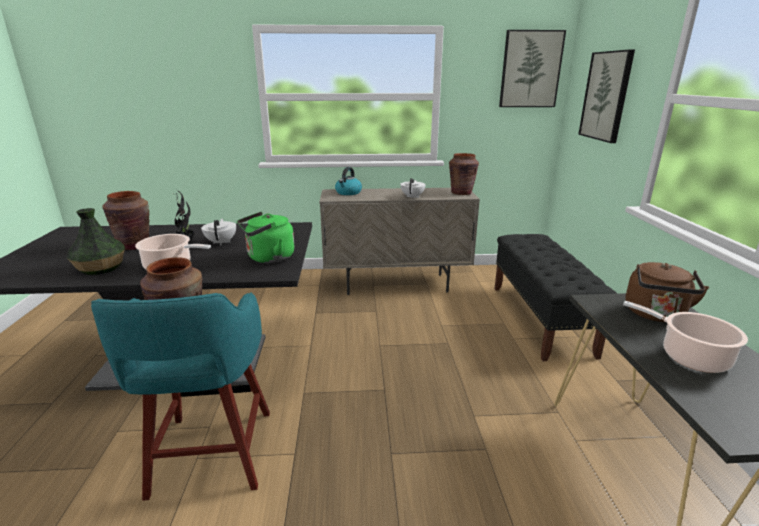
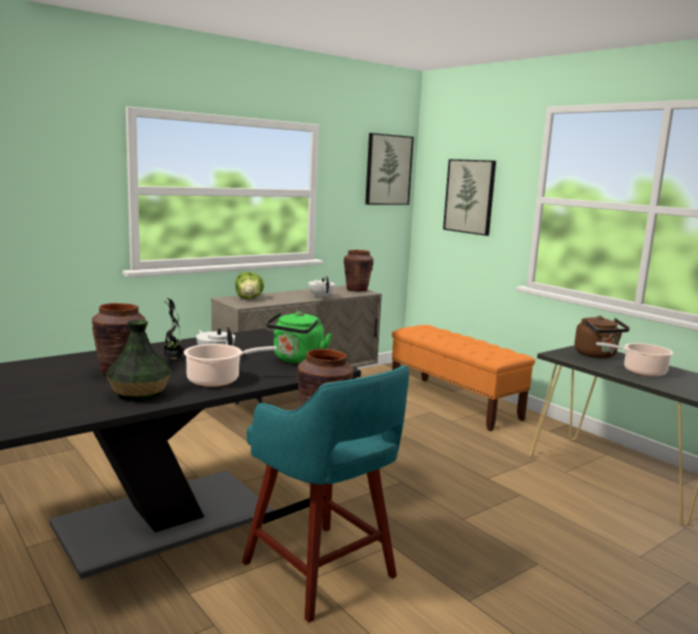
camera: 35 degrees left, 10 degrees down
kettle [335,167,362,195] -> lettuce [235,272,264,299]
black bench [494,234,617,361] -> orange bench [392,325,535,431]

